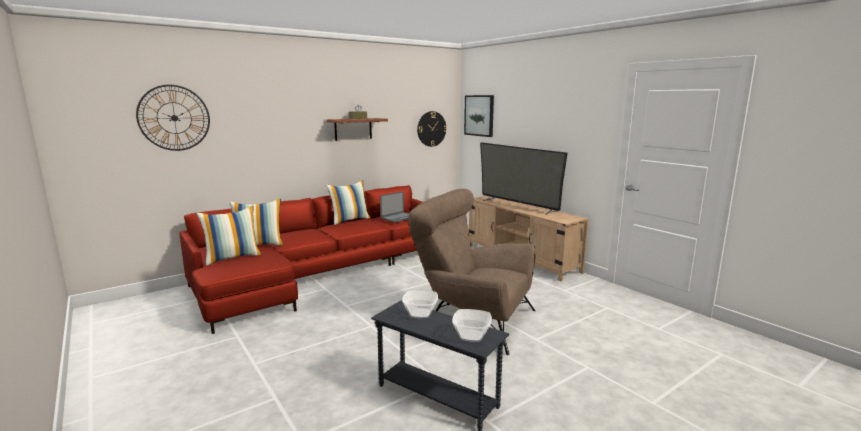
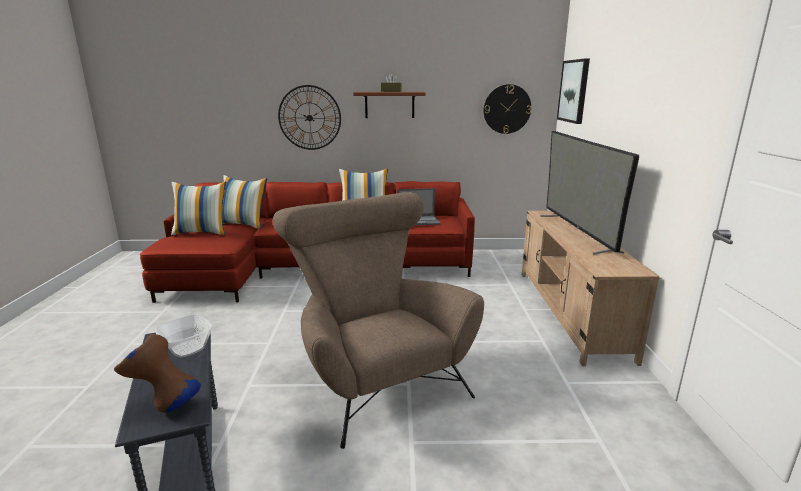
camera: 35 degrees right, 5 degrees up
wall clock [136,85,210,151] -> wall clock moved to [278,85,341,150]
bowl [452,309,492,342] -> brown vase [114,334,201,413]

